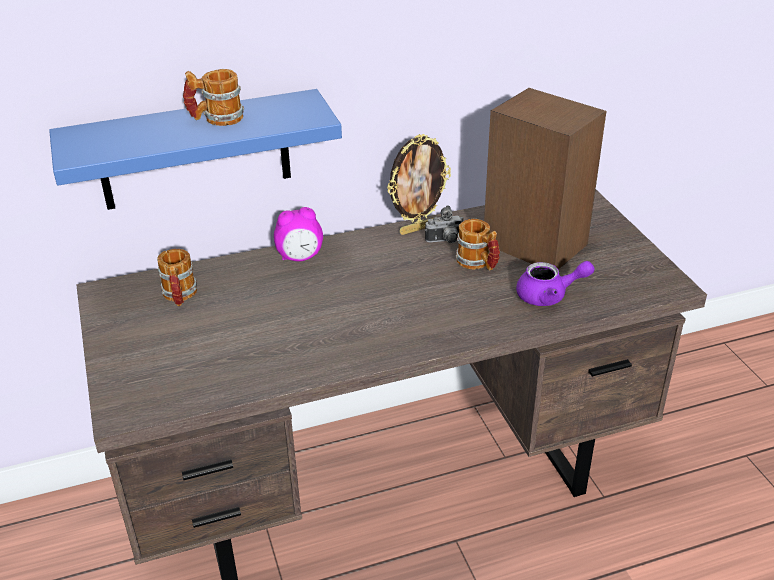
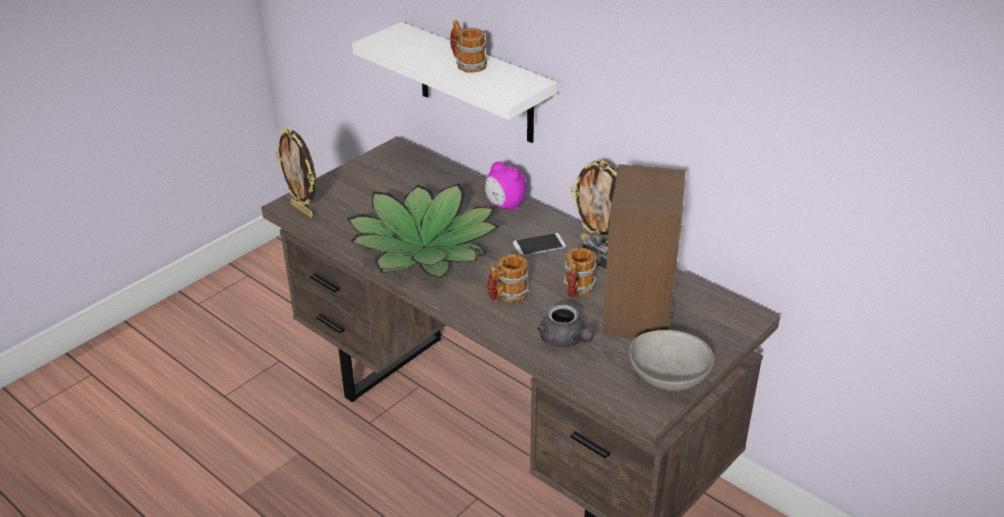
camera: 60 degrees right, 0 degrees up
blue shelf [49,89,342,210] -> white shelf [352,22,557,143]
mug [157,249,197,306] -> mug moved to [487,254,529,302]
purple teapot [516,261,594,306] -> grey teapot [538,304,594,347]
none -> picture frame [276,128,316,218]
none -> potted plant [347,183,499,278]
none -> phone [513,233,566,256]
none -> grey bowl [629,330,714,391]

